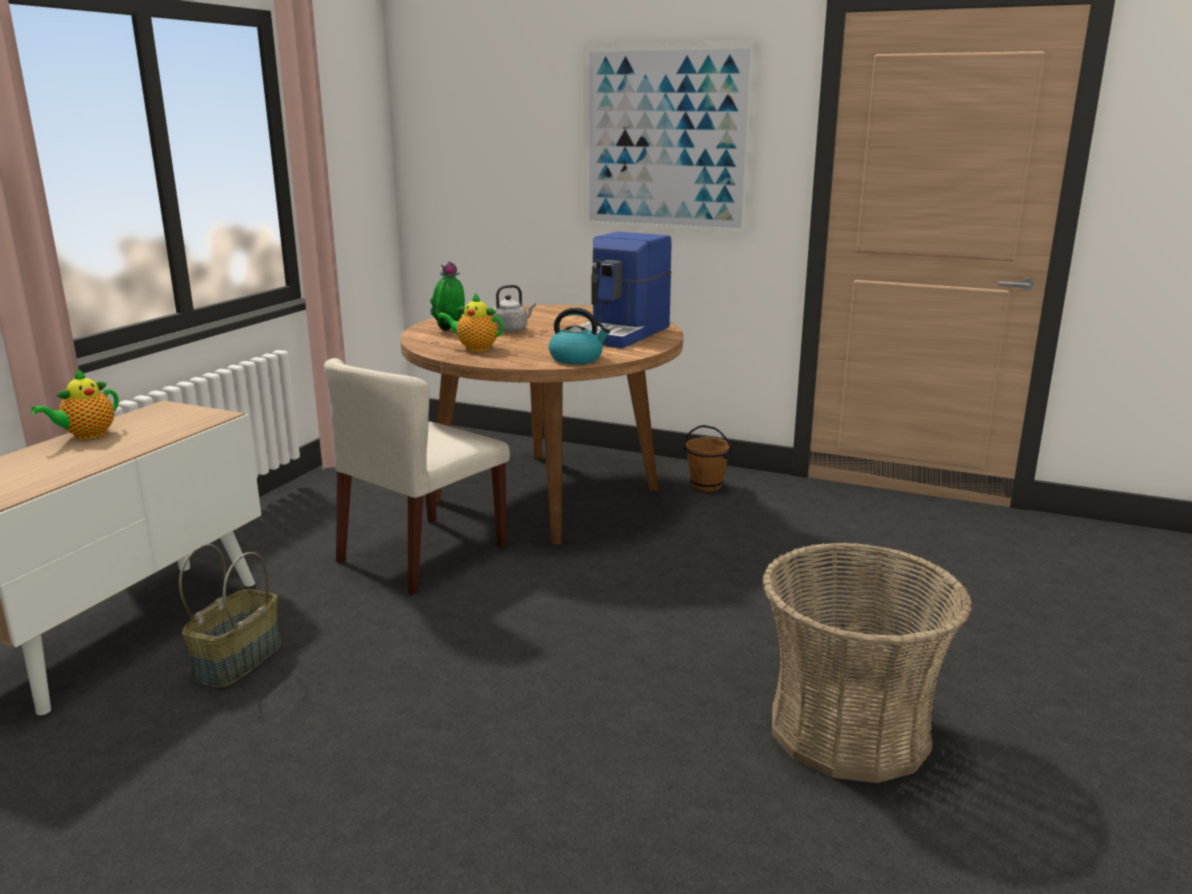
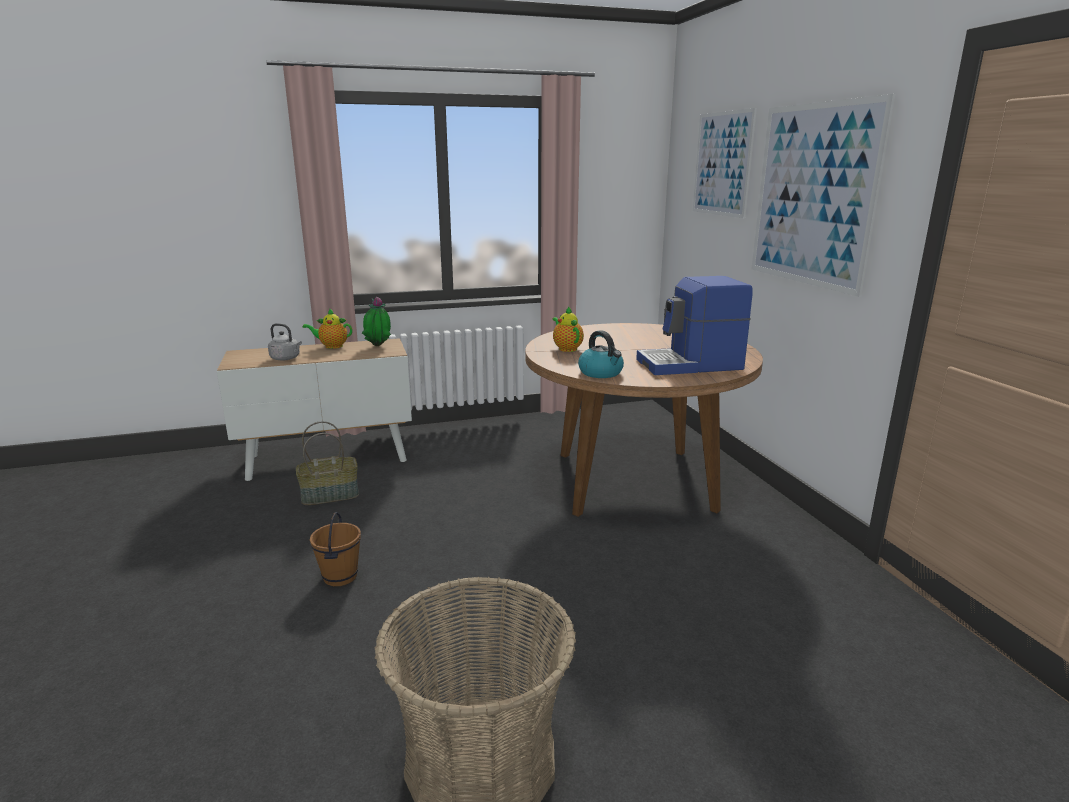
camera: 50 degrees right, 0 degrees up
beige chair [324,358,510,595] -> none
potted plant [430,262,465,331] -> potted plant moved to [362,297,391,346]
grey kettle [491,285,536,332] -> grey kettle moved to [268,323,302,361]
brown bucket [684,425,733,492] -> brown bucket moved to [310,512,361,586]
none -> picture [693,108,757,218]

